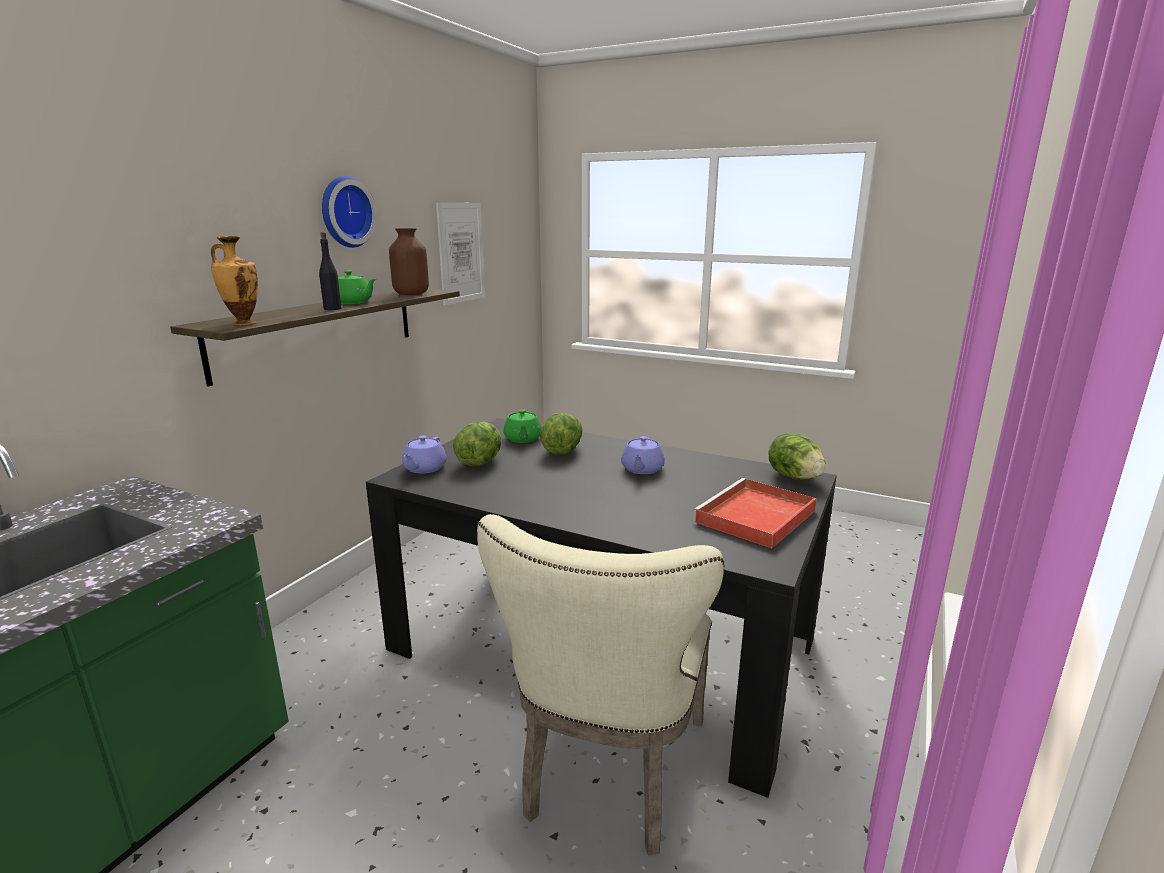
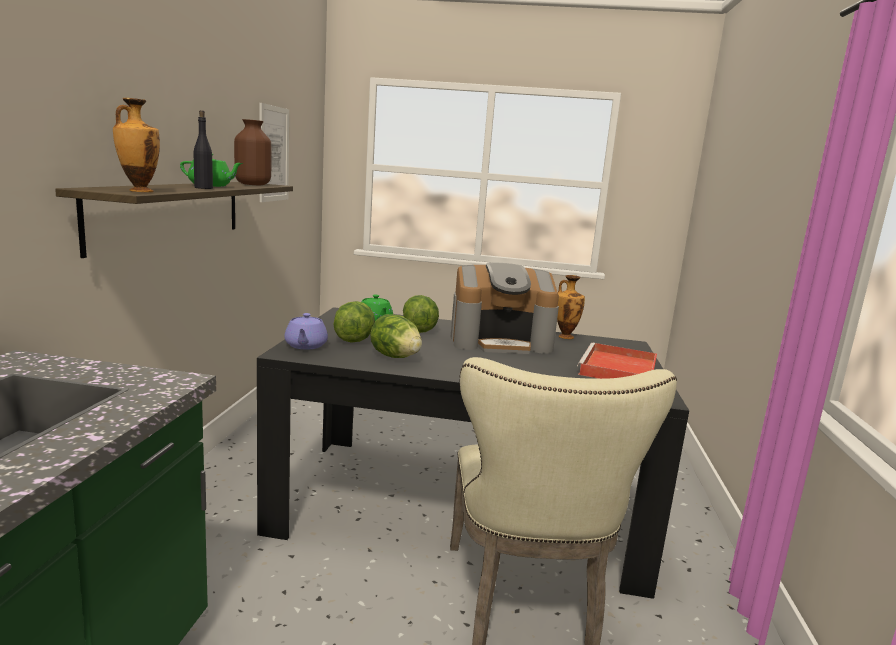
camera: 20 degrees left, 5 degrees down
wall clock [322,176,377,248] -> none
purple teapot [621,436,665,474] -> coffee machine [451,262,559,354]
lettuce [768,433,826,480] -> lettuce moved to [370,314,422,358]
none -> vase [557,275,585,339]

